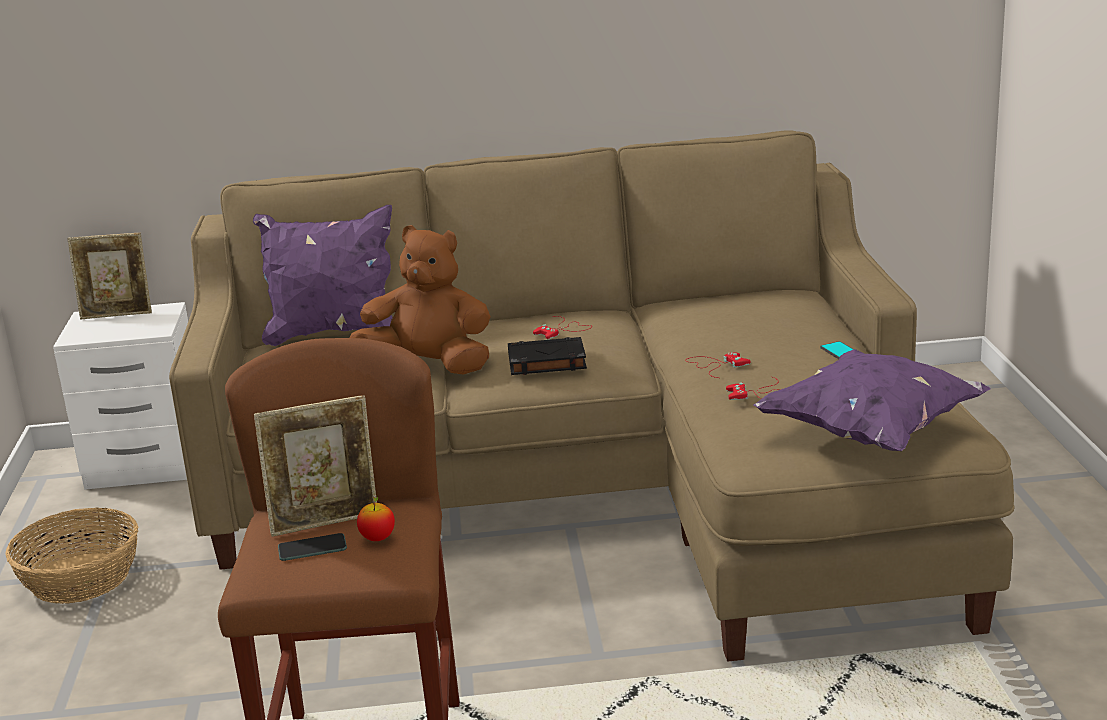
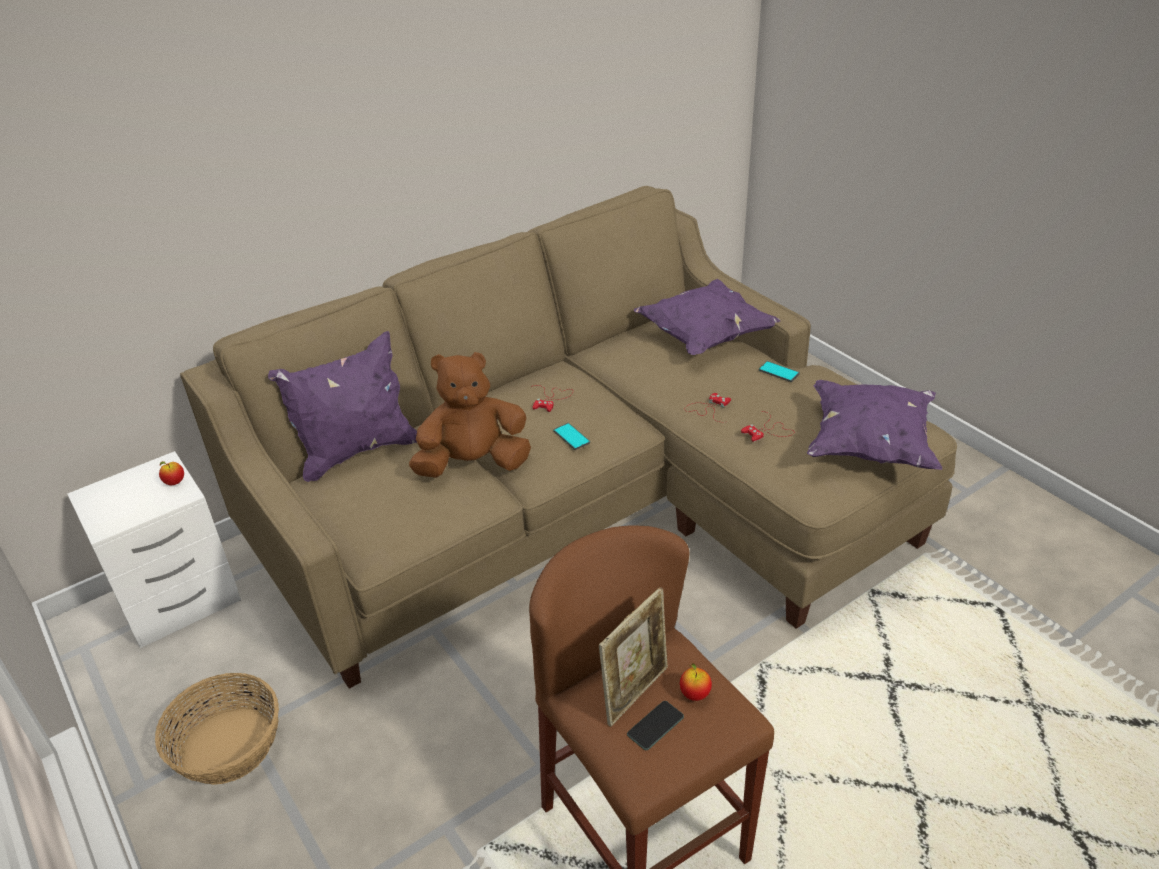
camera: 30 degrees left, 15 degrees up
picture frame [67,233,152,320] -> none
black book [508,337,587,375] -> phone [553,423,590,450]
none -> apple [159,461,184,485]
none -> purple pillow [634,279,781,355]

